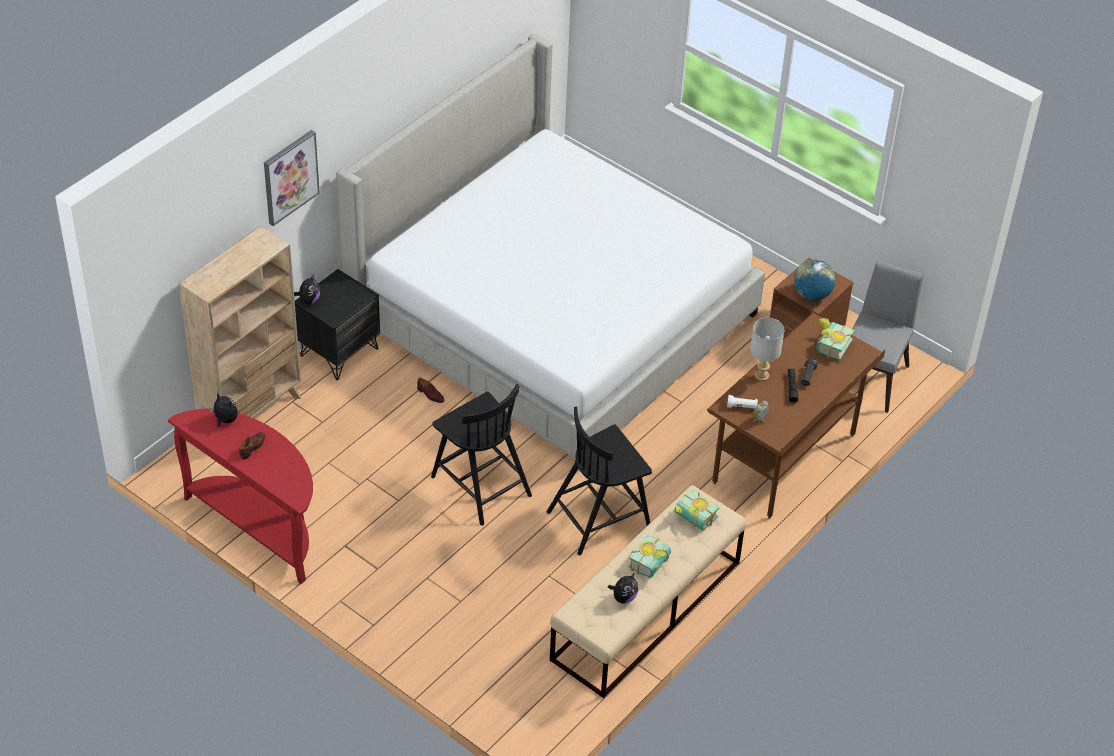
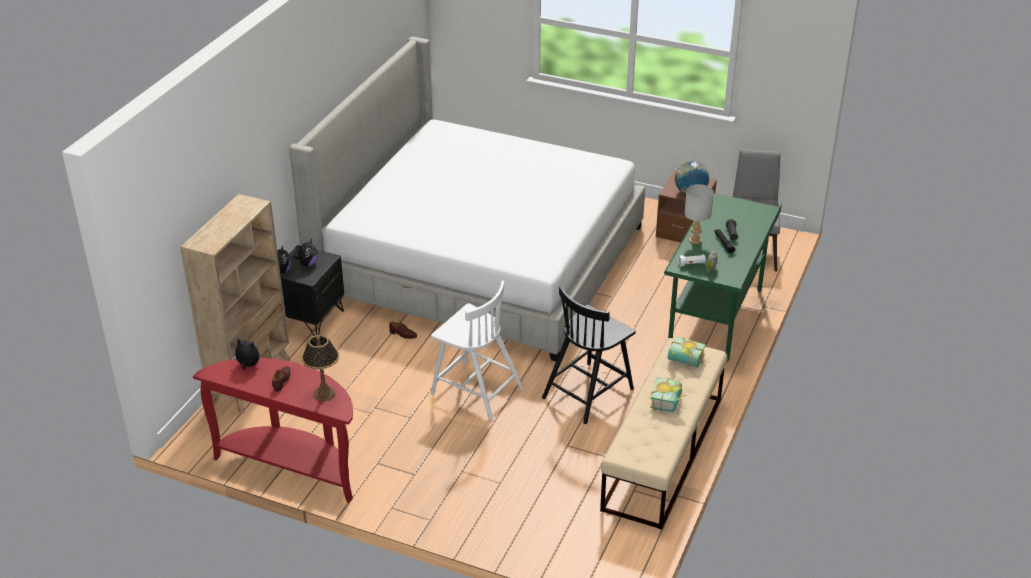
camera: 15 degrees left, 10 degrees down
picture [264,130,320,226] -> none
black chair [431,384,532,526] -> white chair [431,280,524,421]
plush toy [608,573,638,604] -> plush toy moved to [293,239,318,266]
brown desk [707,313,885,519] -> green desk [664,193,782,363]
book [816,318,854,360] -> none
none -> table lamp [301,335,339,402]

